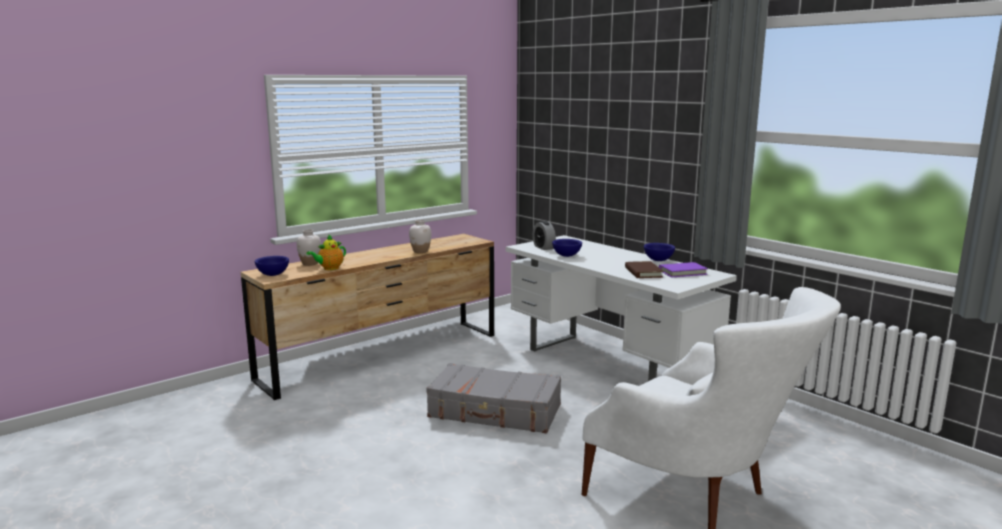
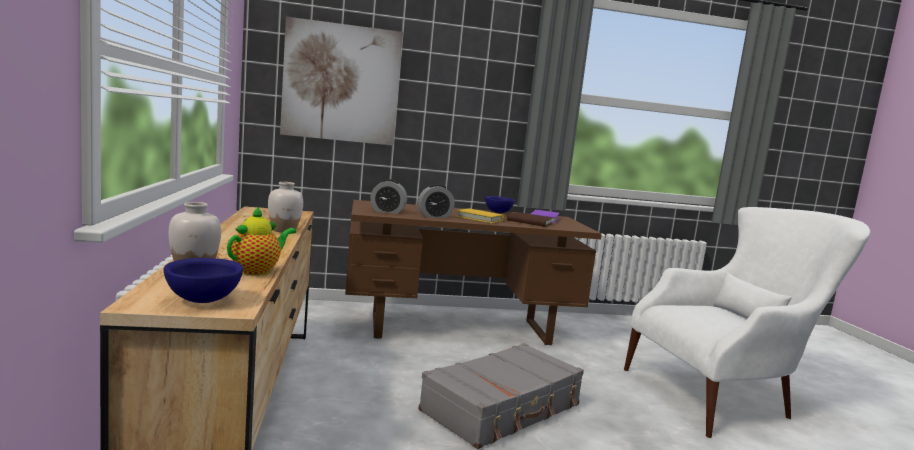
camera: 60 degrees left, 5 degrees down
teapot [306,234,346,270] -> teapot turned 135 degrees counterclockwise [227,206,296,275]
white desk [506,235,737,381] -> brown desk [345,200,602,345]
blue bowl [552,239,582,257] -> alarm clock [418,184,455,218]
none -> picture [280,17,403,146]
none -> yellow book [456,208,504,223]

